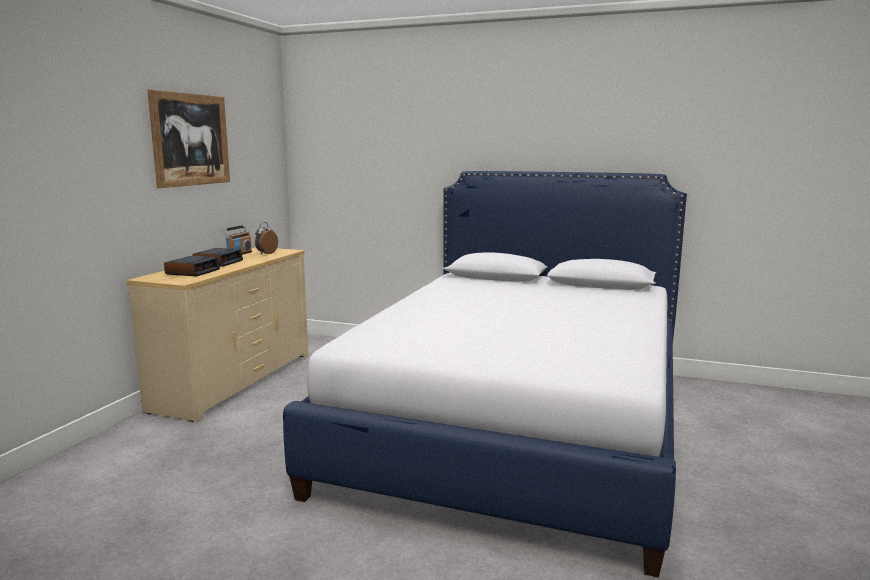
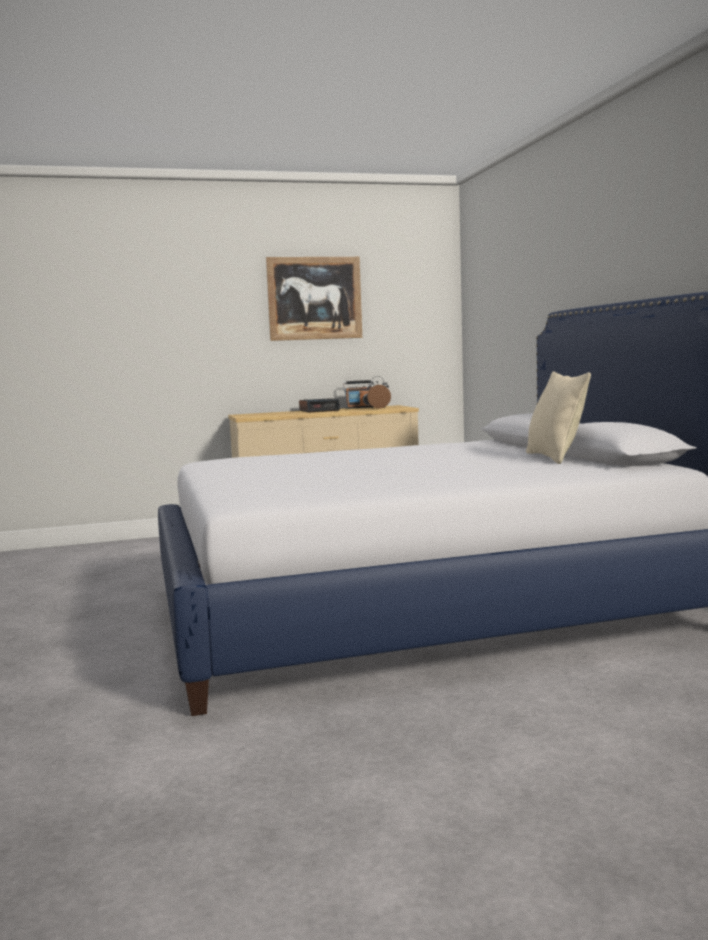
camera: 55 degrees right, 5 degrees down
alarm clock [164,256,220,277] -> none
none -> beige pillow [526,371,591,464]

